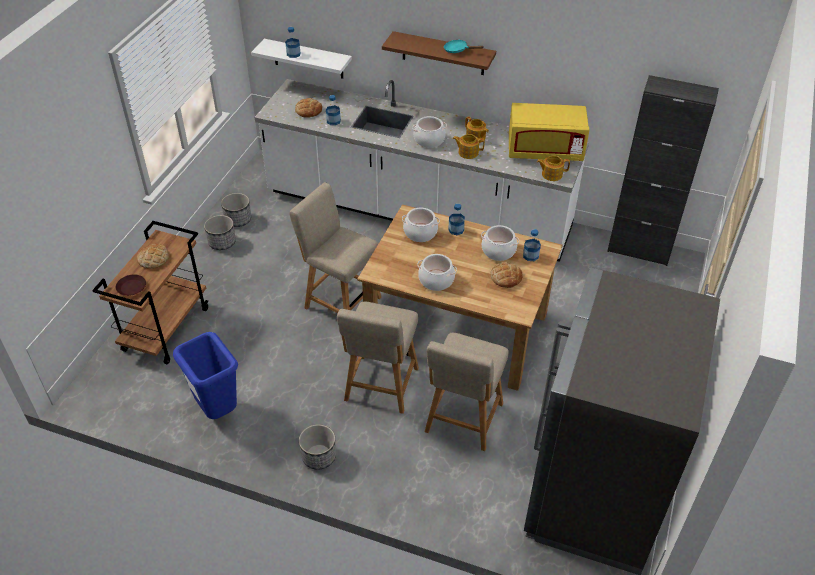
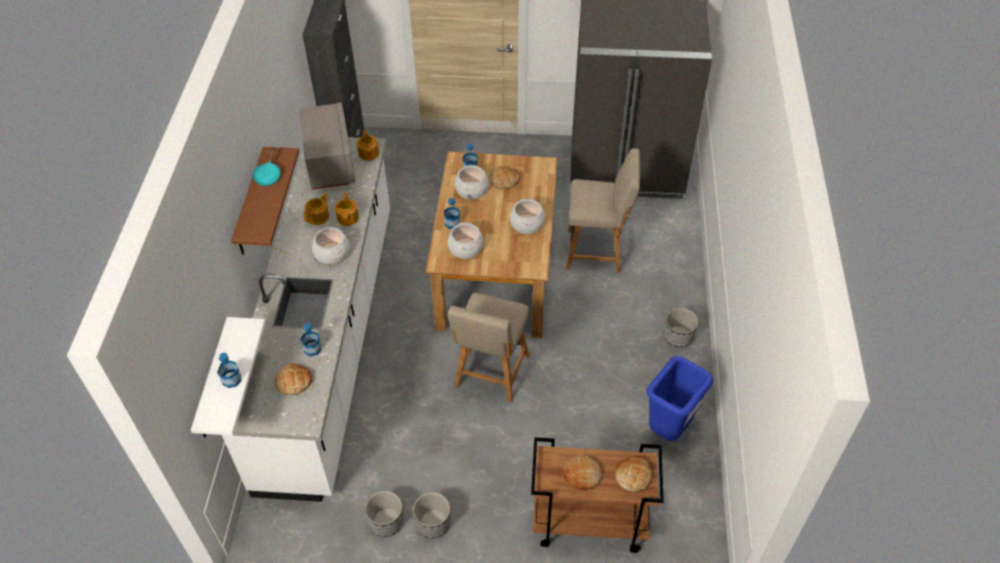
camera: 105 degrees left, 5 degrees up
brown plate [116,274,146,296] -> bread [615,456,652,492]
beige chair [337,302,419,414] -> none
yellow microwave [509,103,589,161] -> grey microwave [299,102,355,190]

